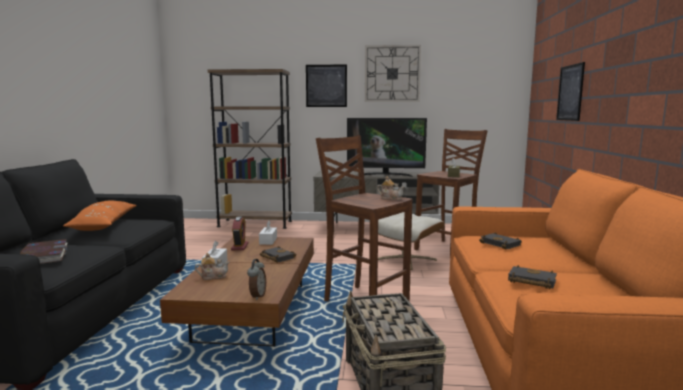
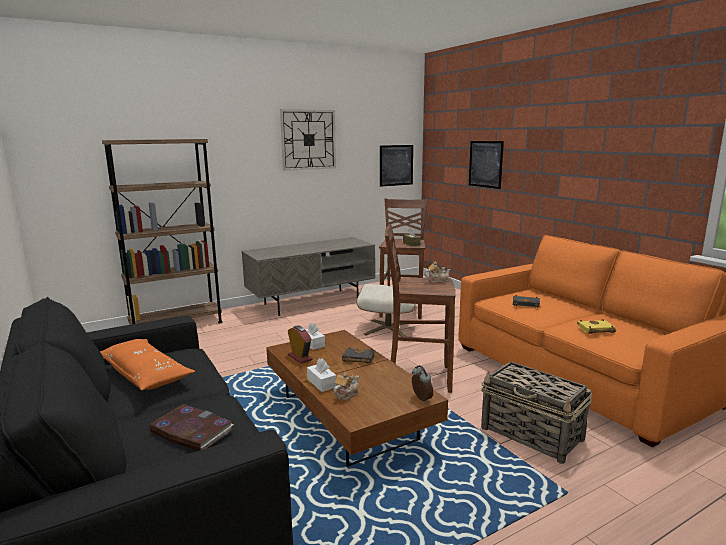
camera: 35 degrees left, 5 degrees up
picture [306,64,347,107] -> picture moved to [380,145,413,187]
television [347,118,427,177] -> none
black book [508,265,557,289] -> yellow book [577,319,616,334]

